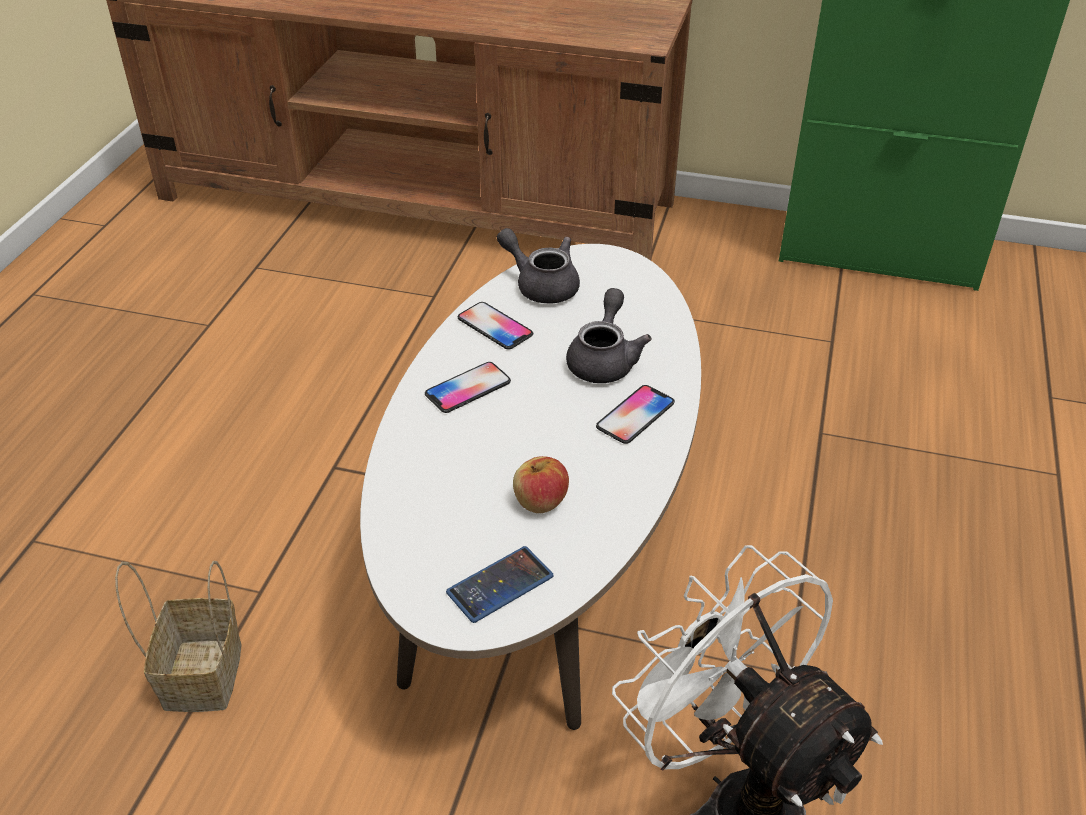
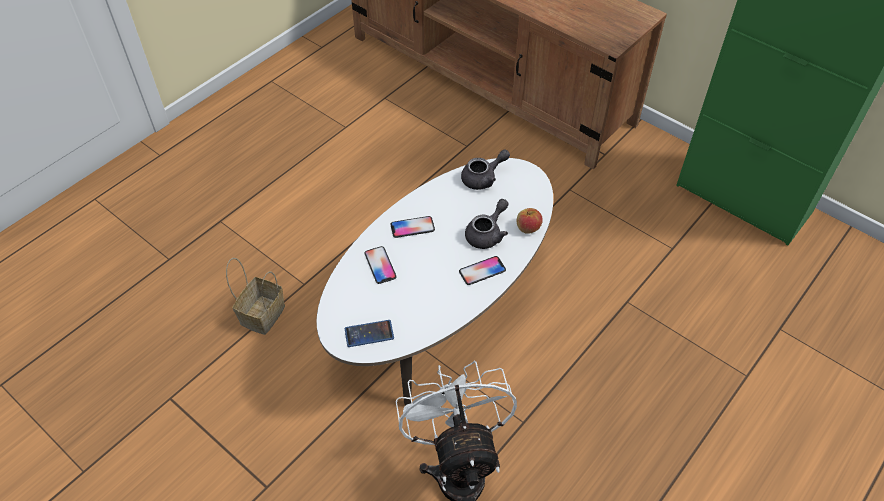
camera: 25 degrees right, 10 degrees up
phone [458,302,533,350] -> phone moved to [364,246,397,284]
grey teapot [497,228,580,303] -> grey teapot turned 90 degrees clockwise [461,149,510,190]
apple [513,456,569,513] -> apple moved to [517,208,543,234]

